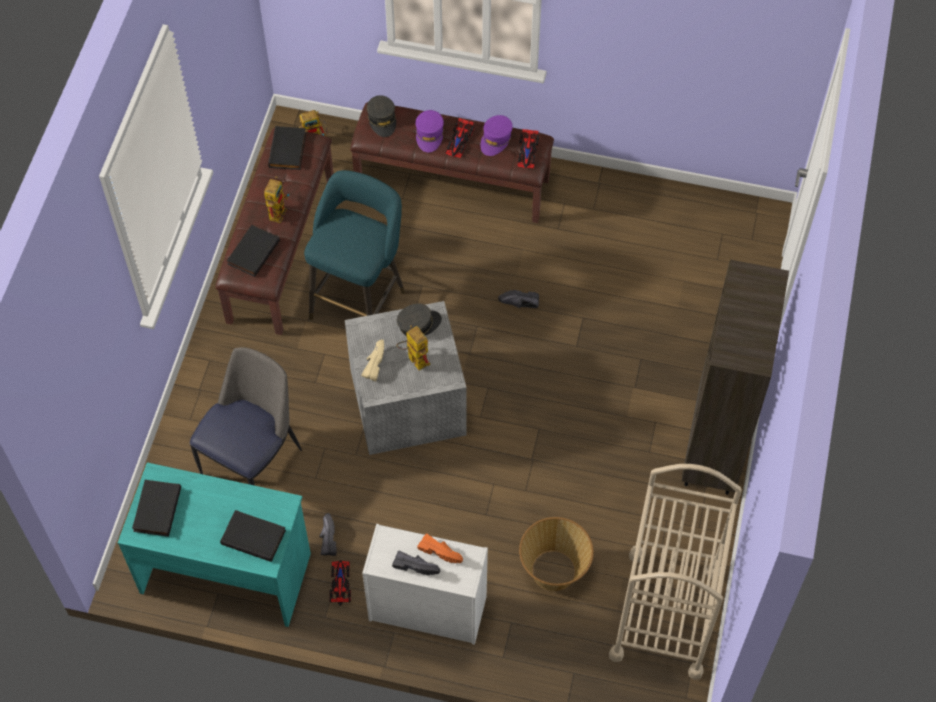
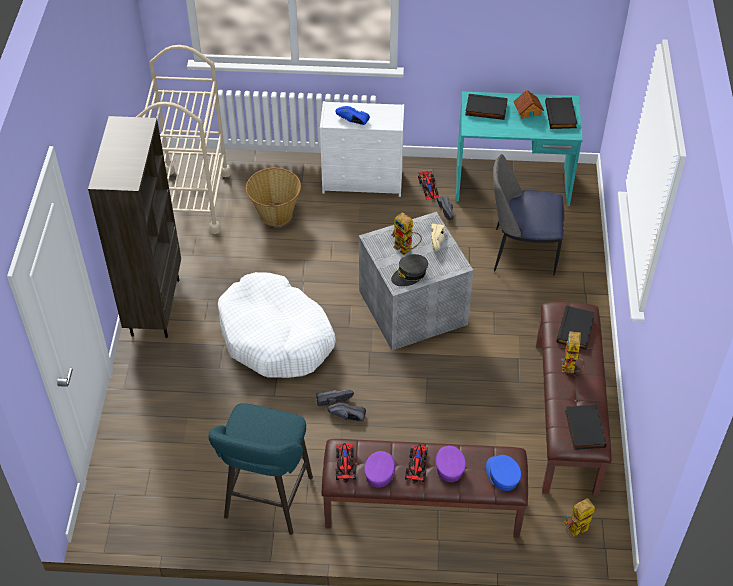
camera: 170 degrees right, 10 degrees down
chair [190,347,302,486] -> chair turned 75 degrees clockwise [493,154,564,276]
turquoise stool [304,170,405,320] -> turquoise stool moved to [208,403,313,535]
grey cap [367,95,396,137] -> blue cap [486,455,521,491]
black shoe [392,551,440,575] -> black shoe moved to [327,403,366,422]
orange shoe [417,533,463,563] -> blue shoe [335,106,370,125]
none -> white dog bed [218,272,336,378]
none -> toy house [513,90,544,119]

